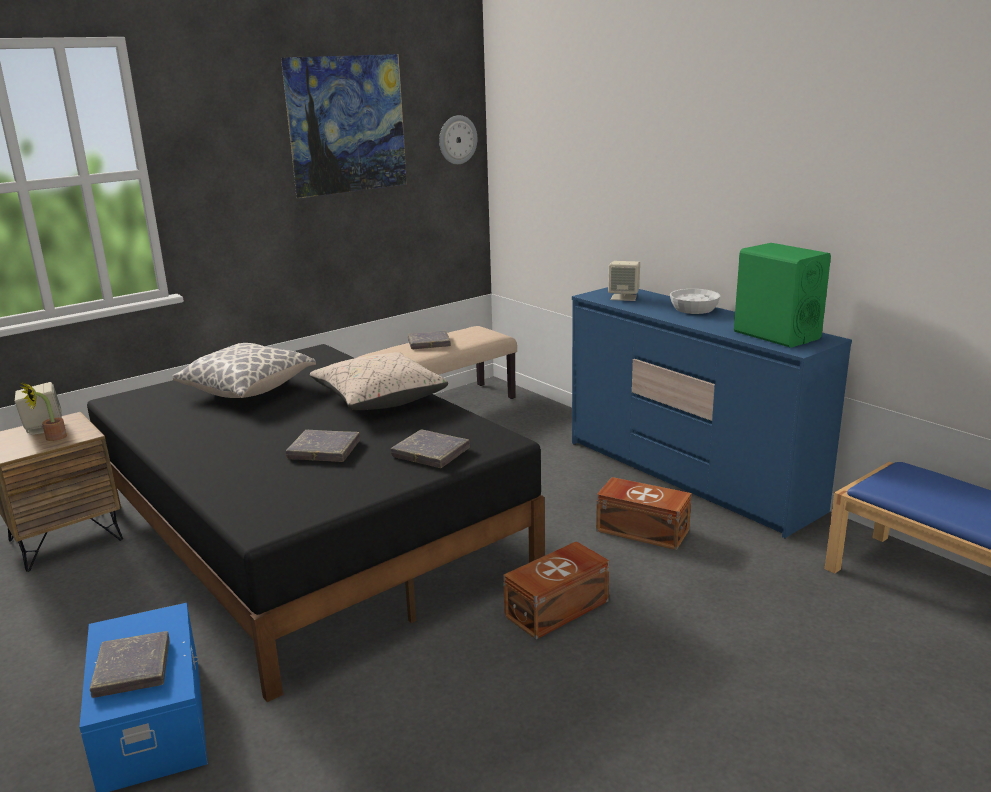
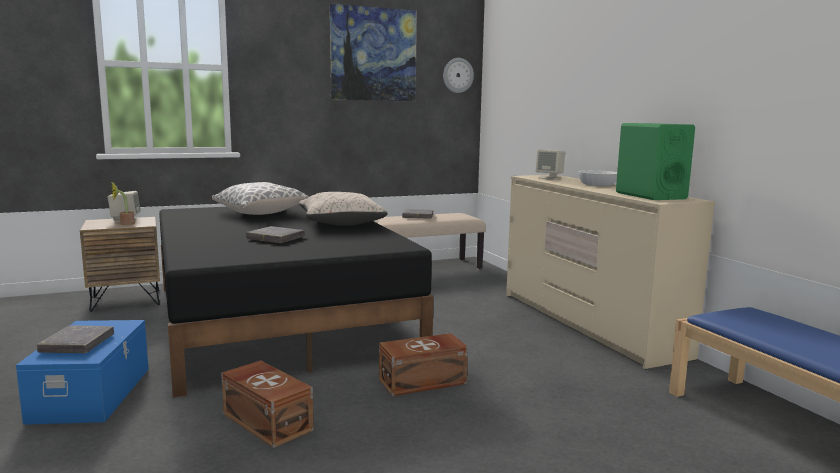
camera: 15 degrees right, 10 degrees down
grey book [391,429,470,468] -> none
blue dresser [572,287,852,539] -> beige dresser [506,175,715,370]
brown storage box [596,477,692,550] -> brown storage box moved to [221,360,313,448]

